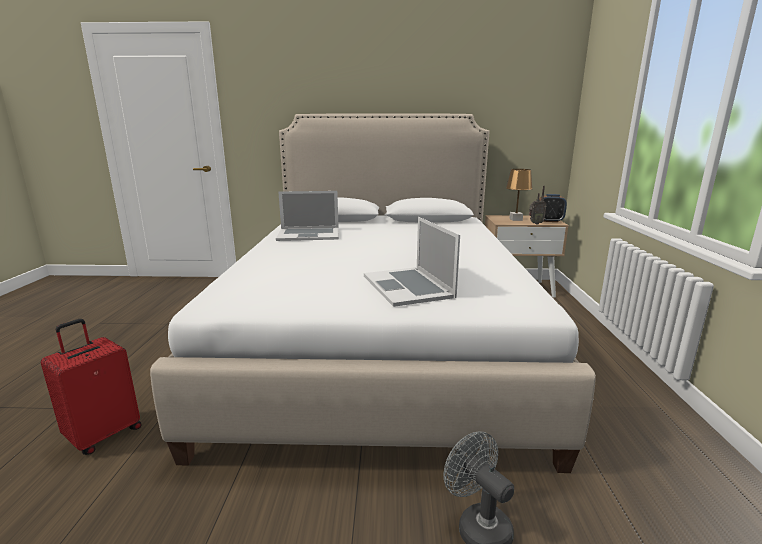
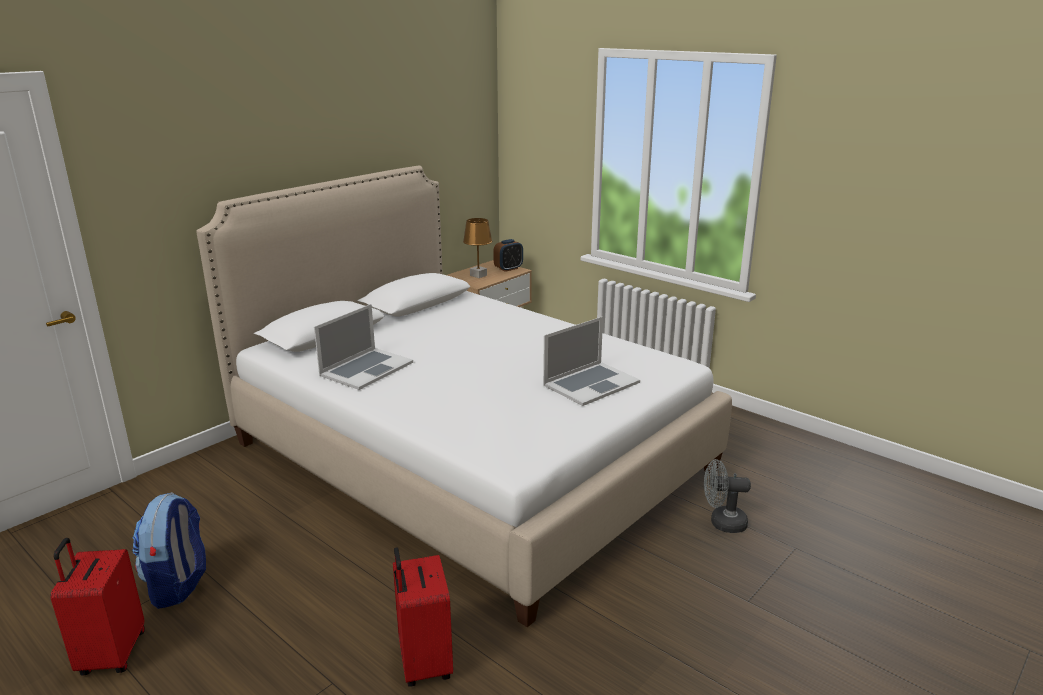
camera: 50 degrees left, 5 degrees up
laptop [364,217,460,307] -> laptop turned 60 degrees counterclockwise [543,316,640,406]
radio [529,186,546,224] -> none
none -> red suitcase [50,538,145,675]
none -> backpack [132,492,206,609]

